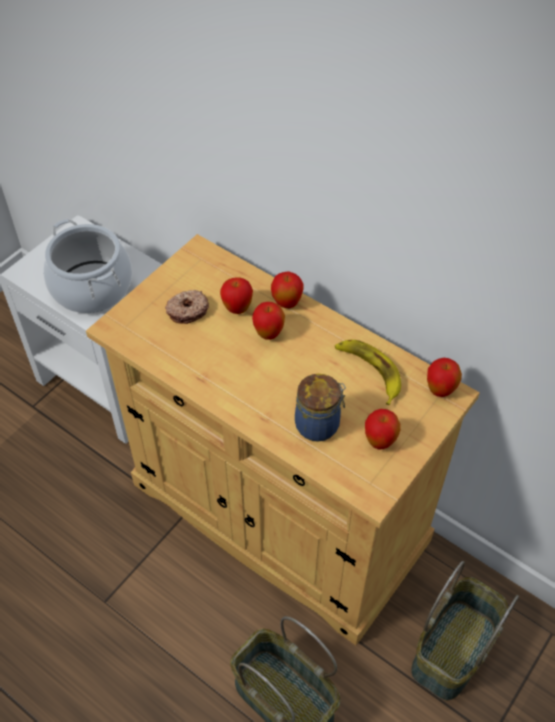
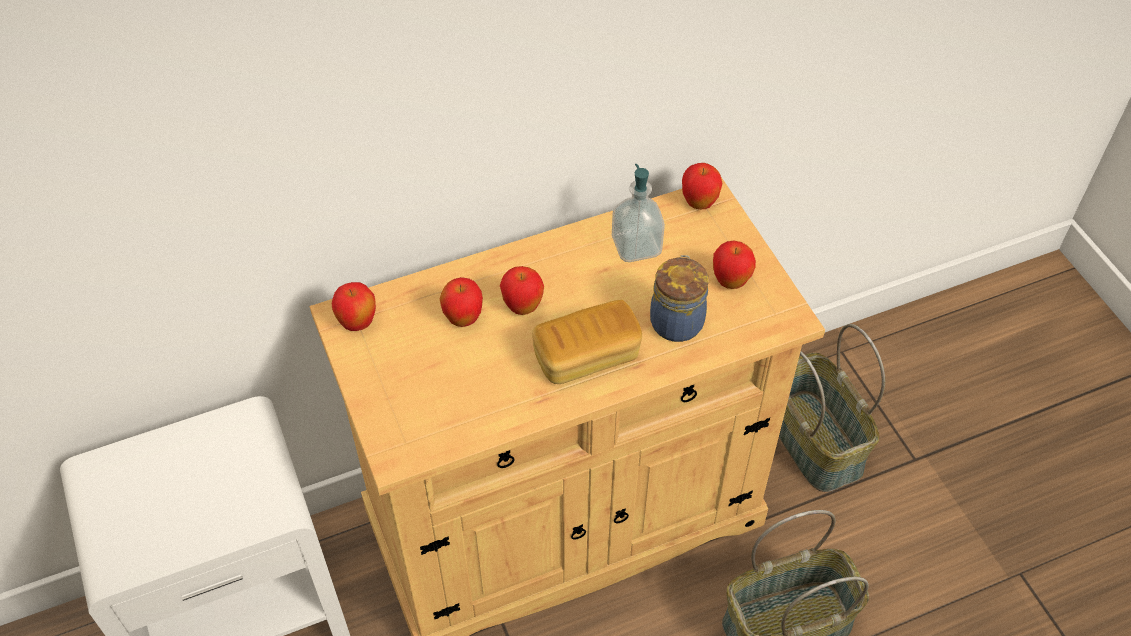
camera: 60 degrees left, 0 degrees up
cooking pot [43,219,132,313] -> none
donut [165,290,209,324] -> none
apple [271,272,304,308] -> apple moved to [331,282,376,331]
banana [335,340,401,405] -> soap dispenser [612,164,665,262]
none -> bread [532,300,642,384]

